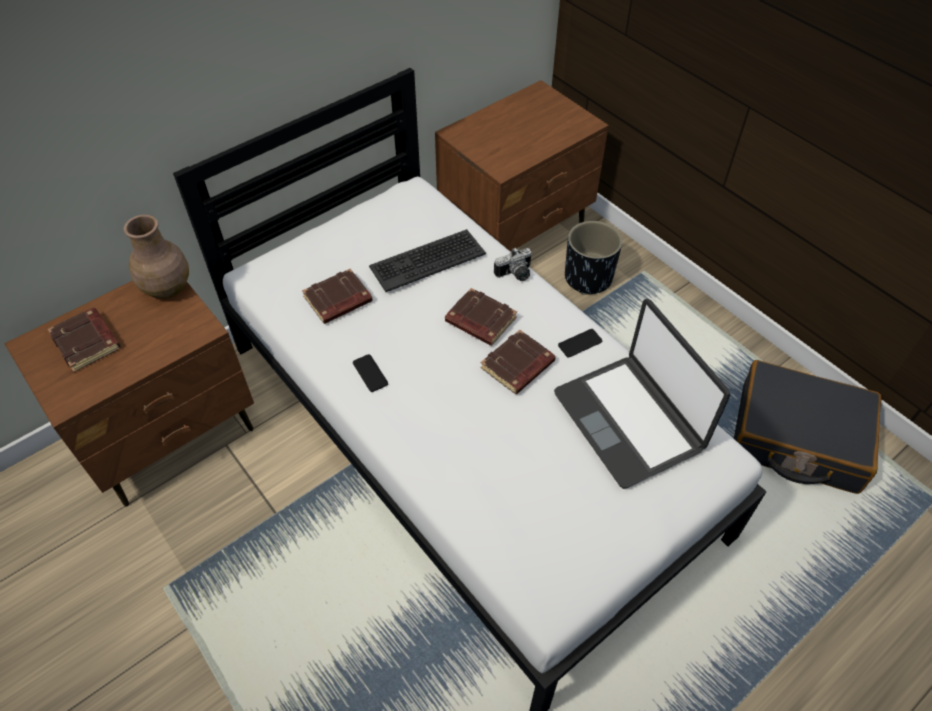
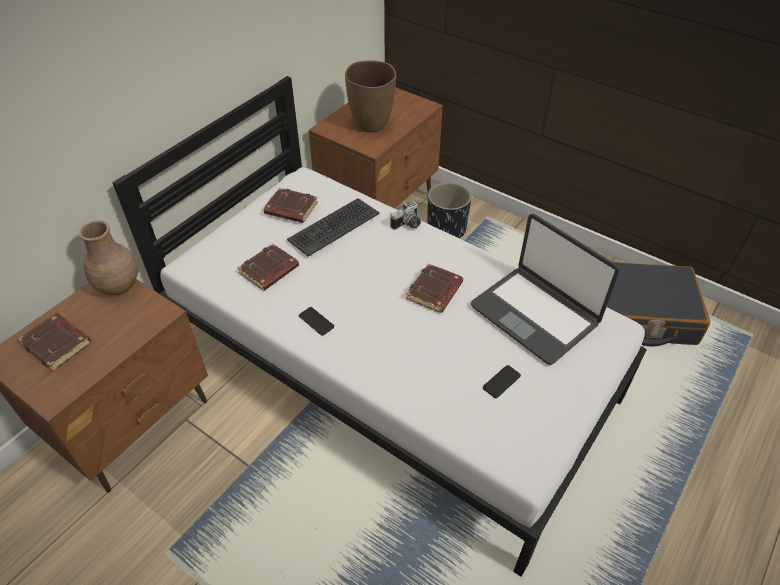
camera: 15 degrees left, 5 degrees down
brown book [445,288,517,346] -> brown book moved to [264,188,318,223]
phone [558,329,602,357] -> phone moved to [483,365,521,398]
none -> brown vase [345,60,396,132]

